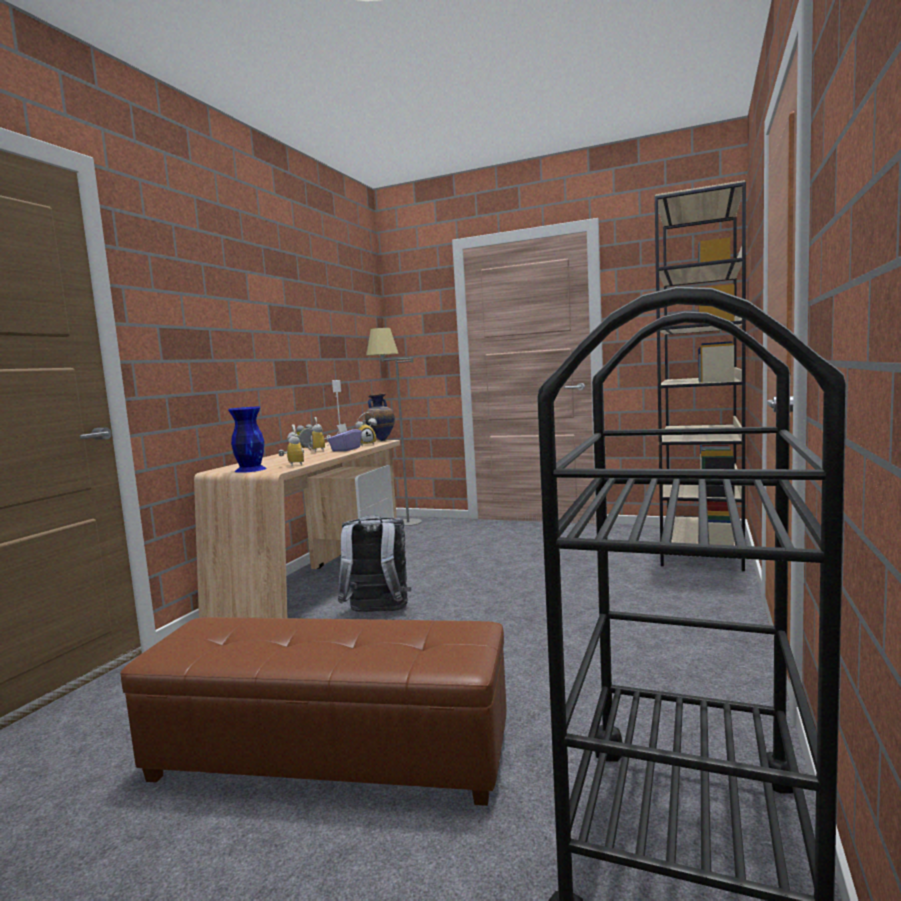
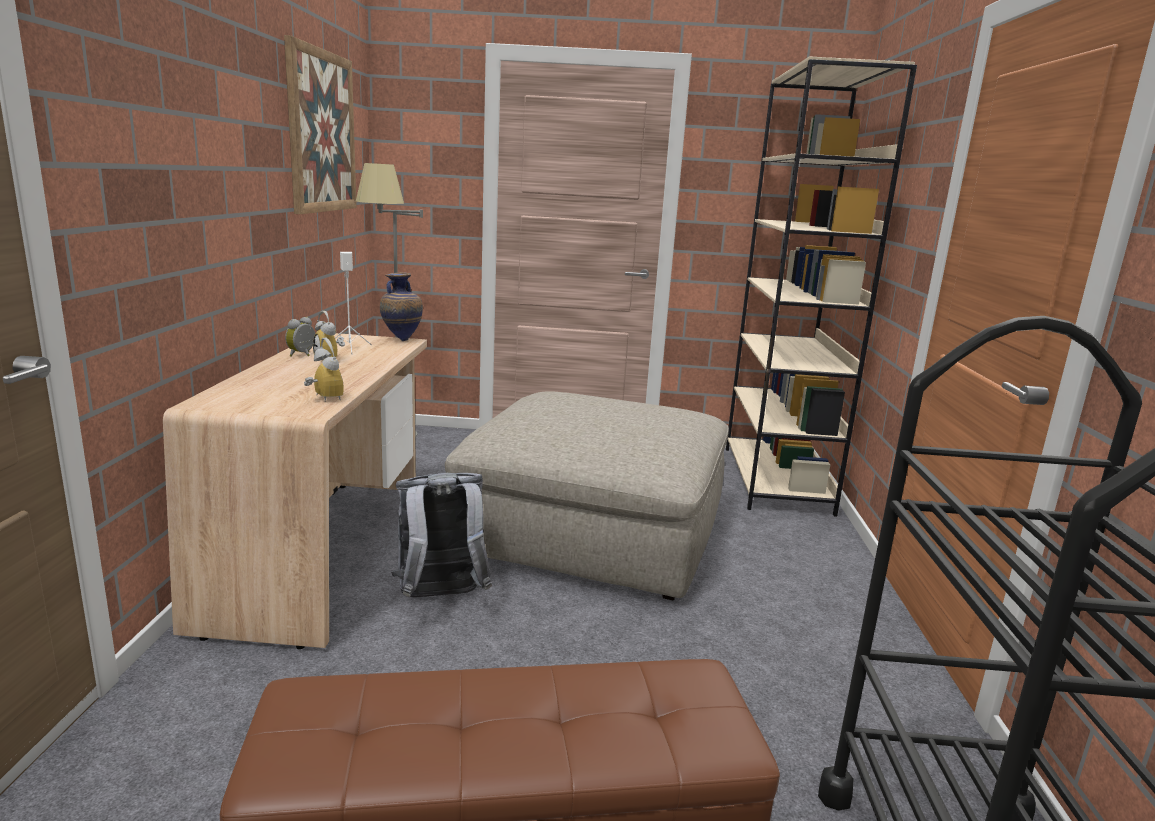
camera: 20 degrees left, 10 degrees up
blue vase [228,407,267,473] -> none
purple tissue box [328,424,362,451] -> none
alarm clock [355,412,377,446] -> none
none -> picture [284,35,357,214]
none -> beige ottoman [445,391,729,600]

